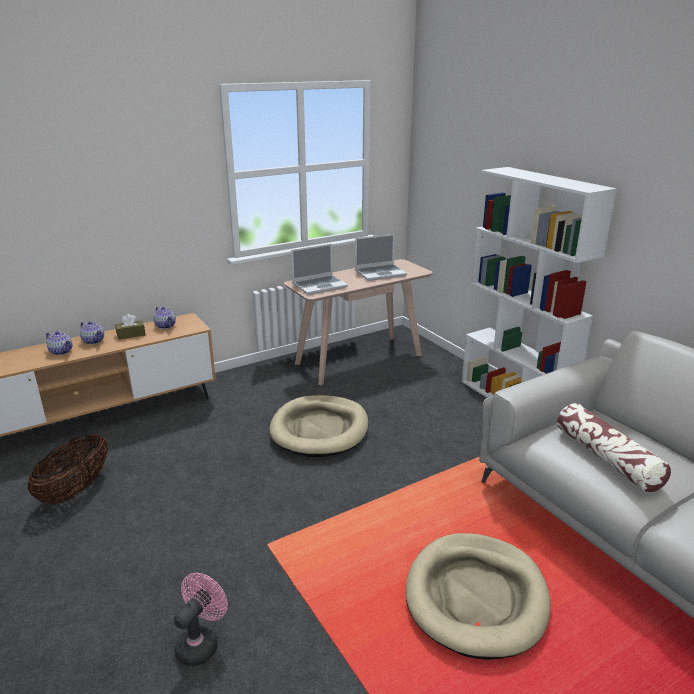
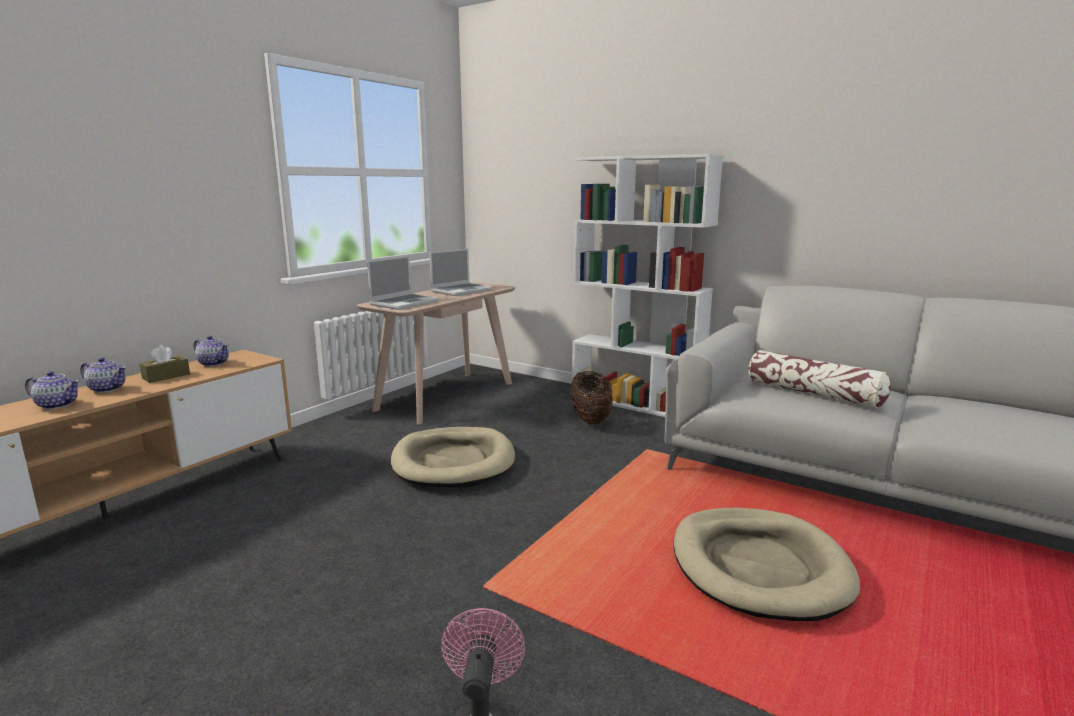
camera: 25 degrees left, 10 degrees down
basket [28,434,108,504] -> basket moved to [570,371,613,424]

